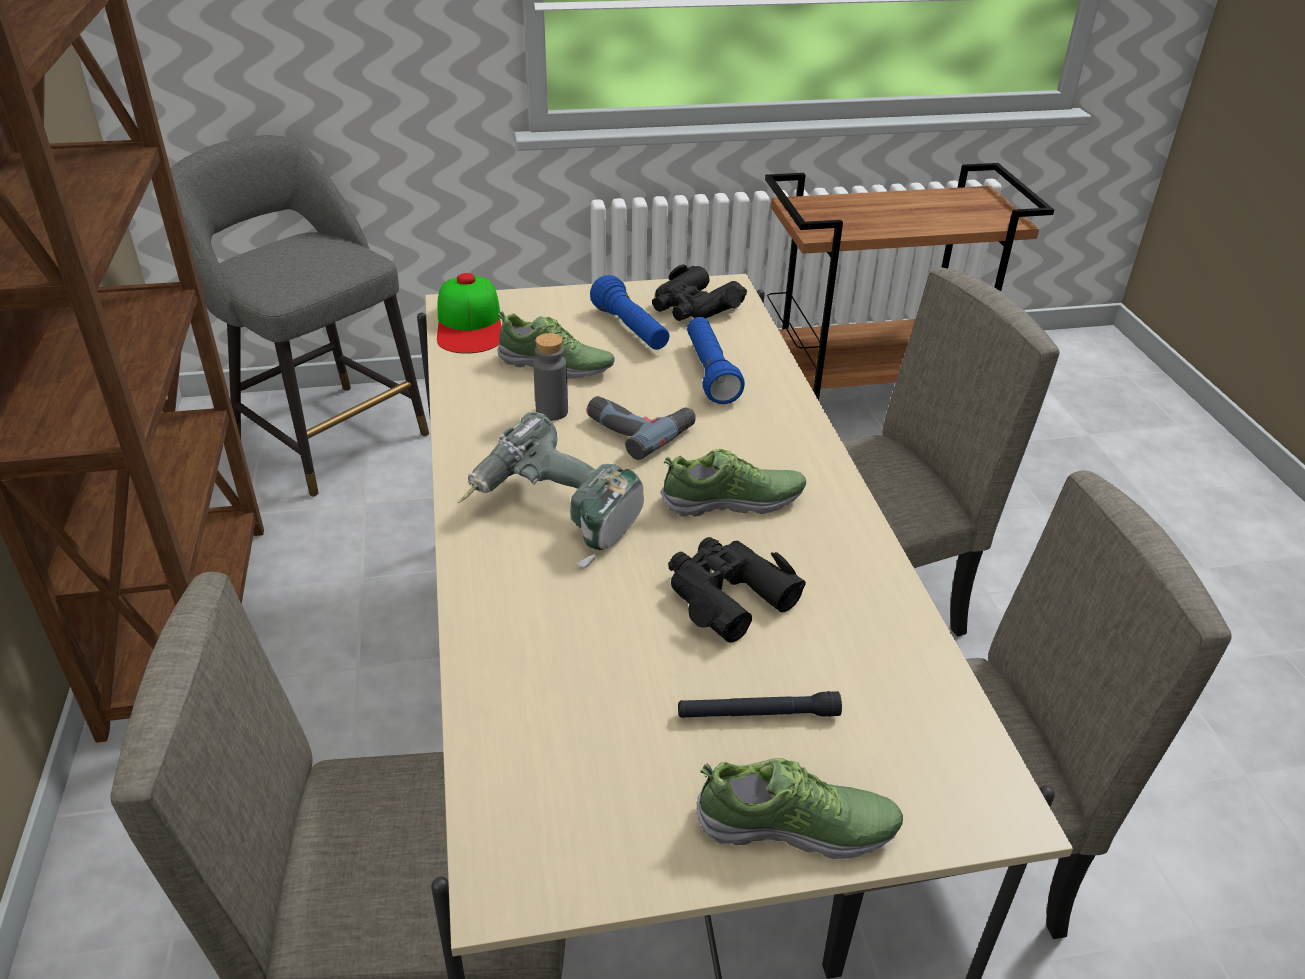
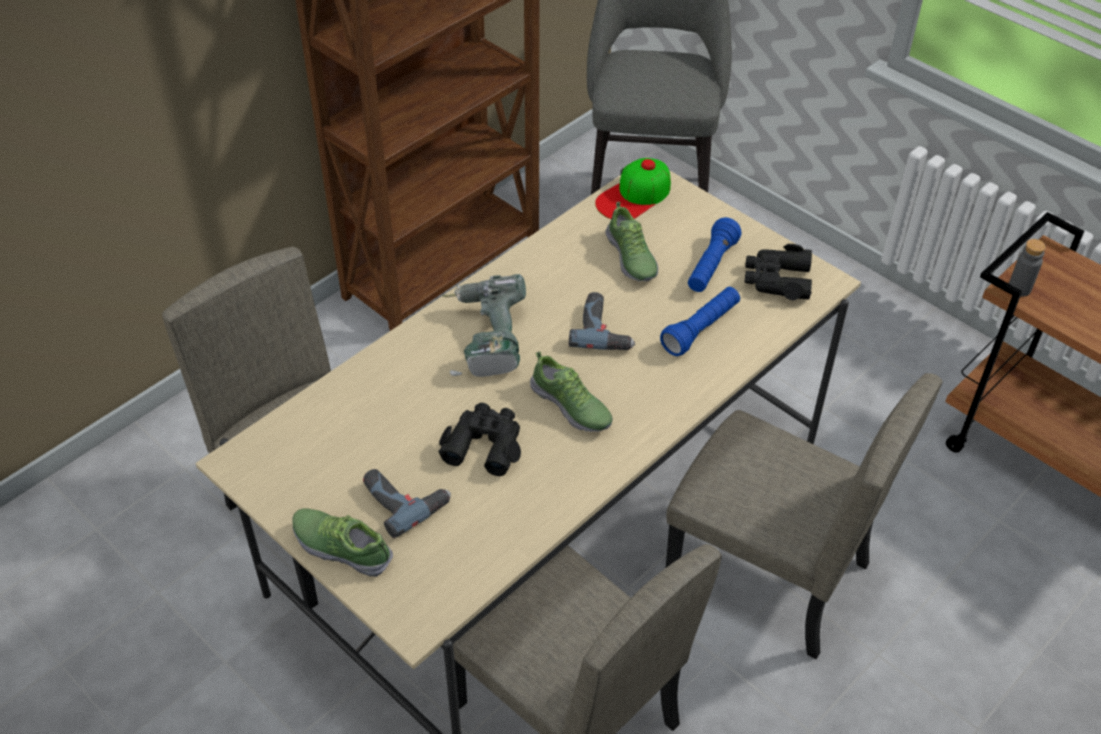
camera: 55 degrees right, 10 degrees up
grey bottle [533,333,568,421] -> grey bottle moved to [1009,239,1046,297]
black flashlight [678,691,842,718] -> power drill [363,469,451,538]
shoe [697,758,903,859] -> shoe turned 150 degrees clockwise [292,508,393,577]

